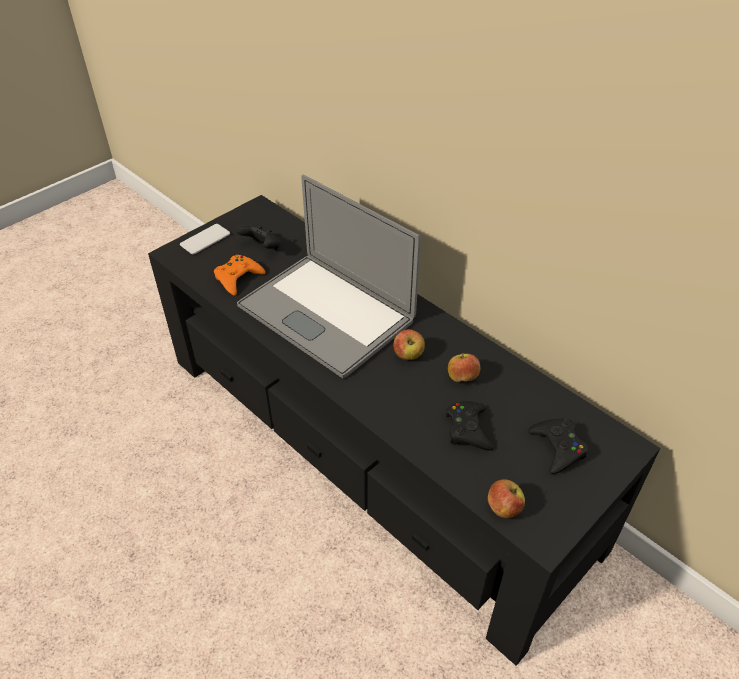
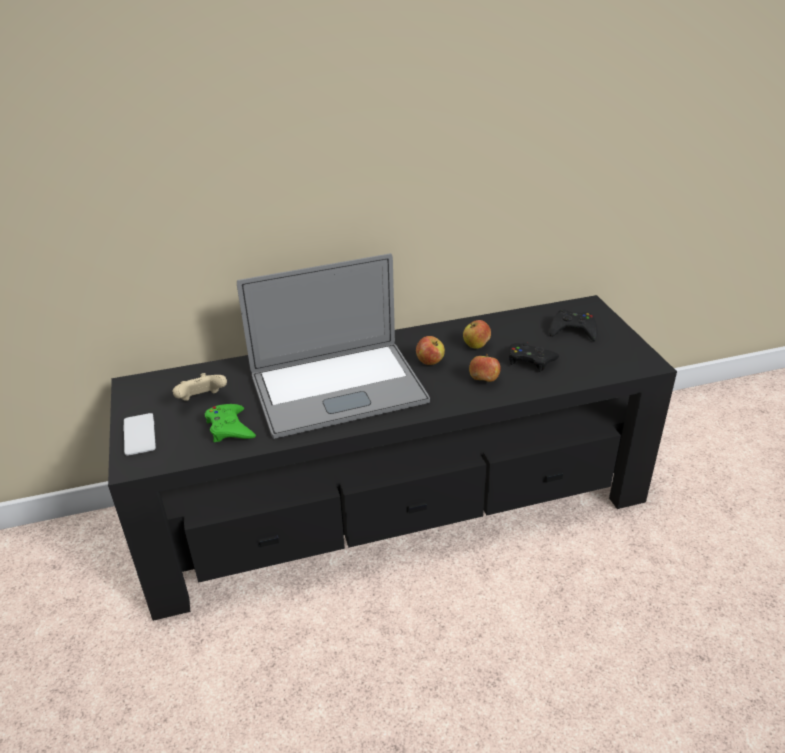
camera: 60 degrees left, 10 degrees down
orange game controller [214,255,265,296] -> green game controller [205,404,256,442]
black game controller [236,225,281,250] -> beige game controller [173,373,227,401]
apple [488,479,525,518] -> apple moved to [469,354,501,382]

